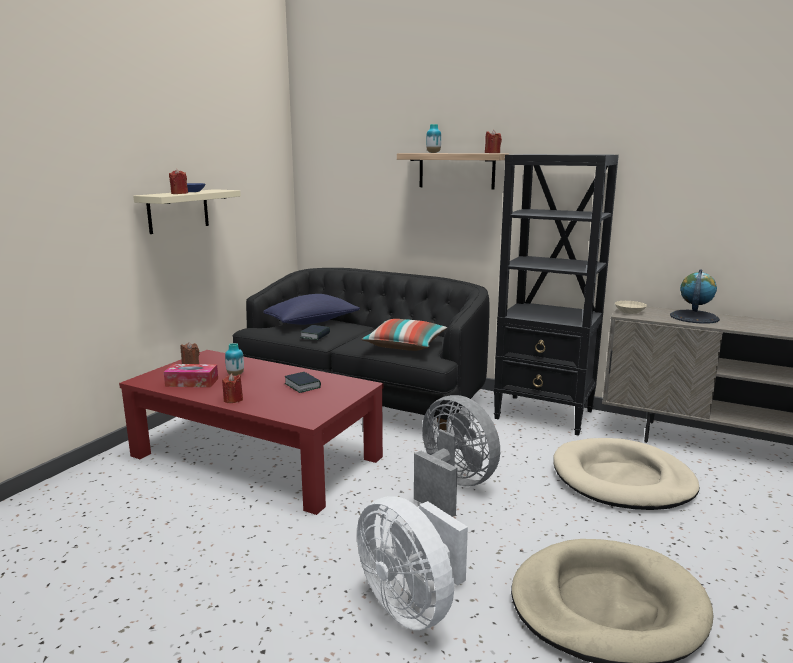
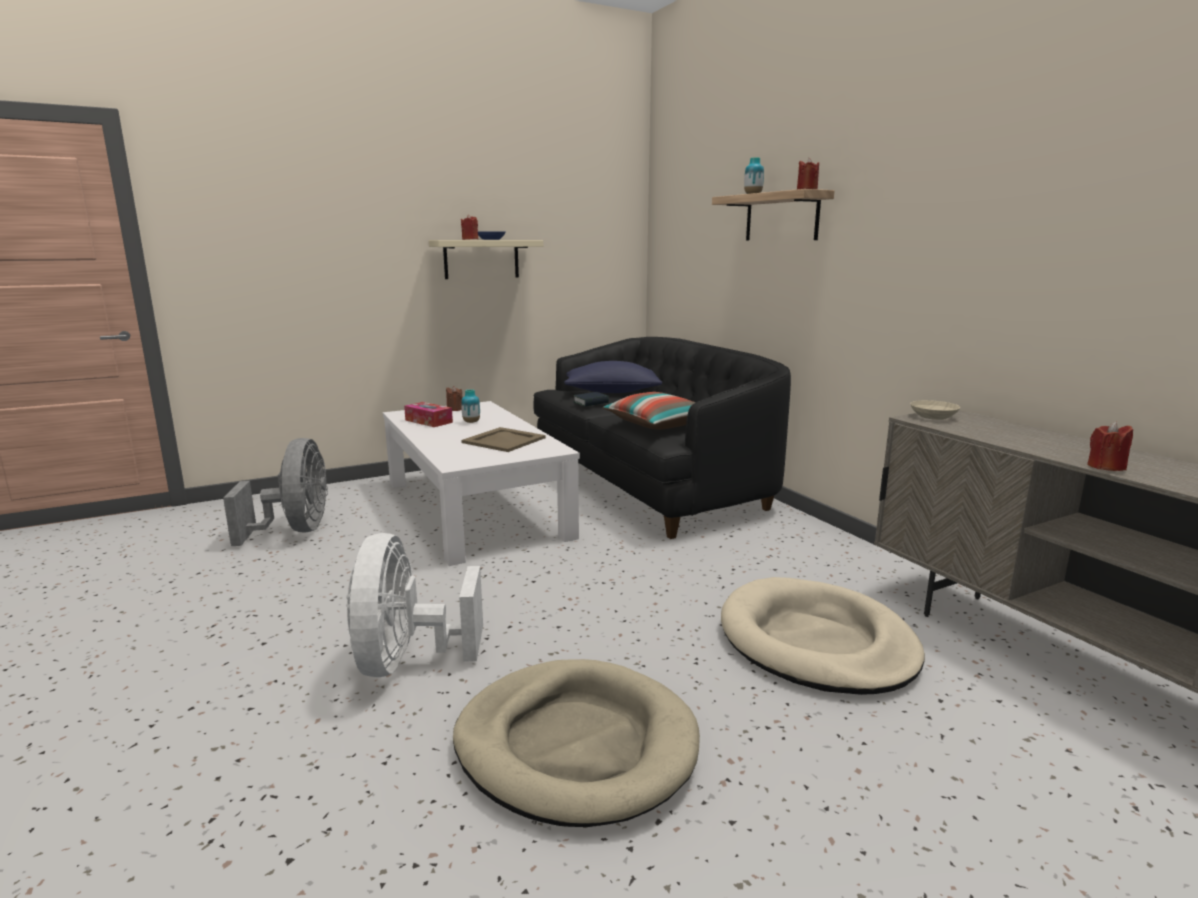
camera: 35 degrees right, 0 degrees up
red coffee table [119,350,383,515] -> white coffee table [383,401,580,566]
red candle [222,374,243,403] -> red candle moved to [1087,422,1133,471]
book [284,372,321,393] -> beige tray [461,427,546,452]
grey fan [414,395,500,517] -> grey fan moved to [223,438,328,546]
black bookcase [494,154,619,436] -> none
globe [670,269,720,324] -> none

